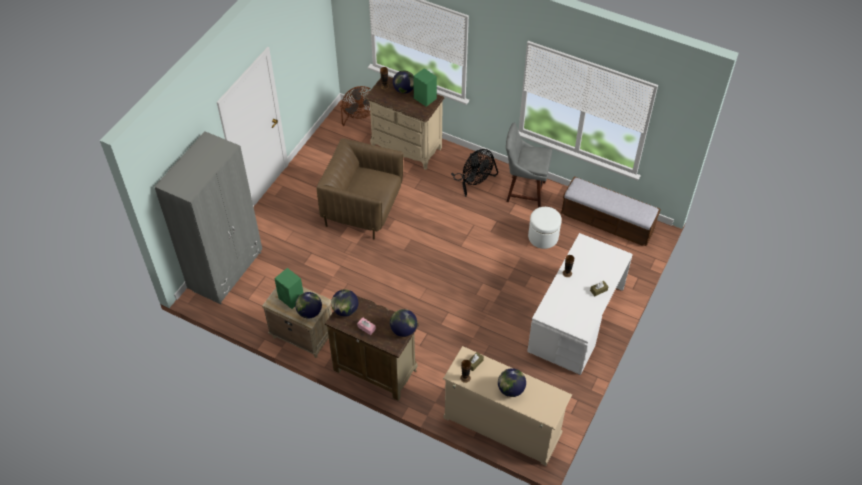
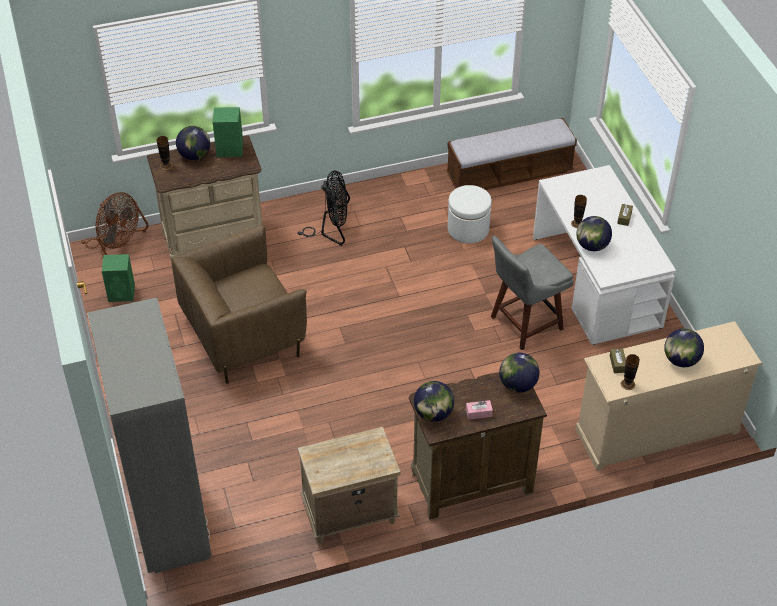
camera: 45 degrees left, 5 degrees down
green speaker [274,268,303,309] -> green speaker moved to [102,254,135,302]
globe [295,292,322,318] -> globe moved to [576,216,612,251]
grey stool [506,123,552,208] -> grey stool moved to [491,236,573,350]

